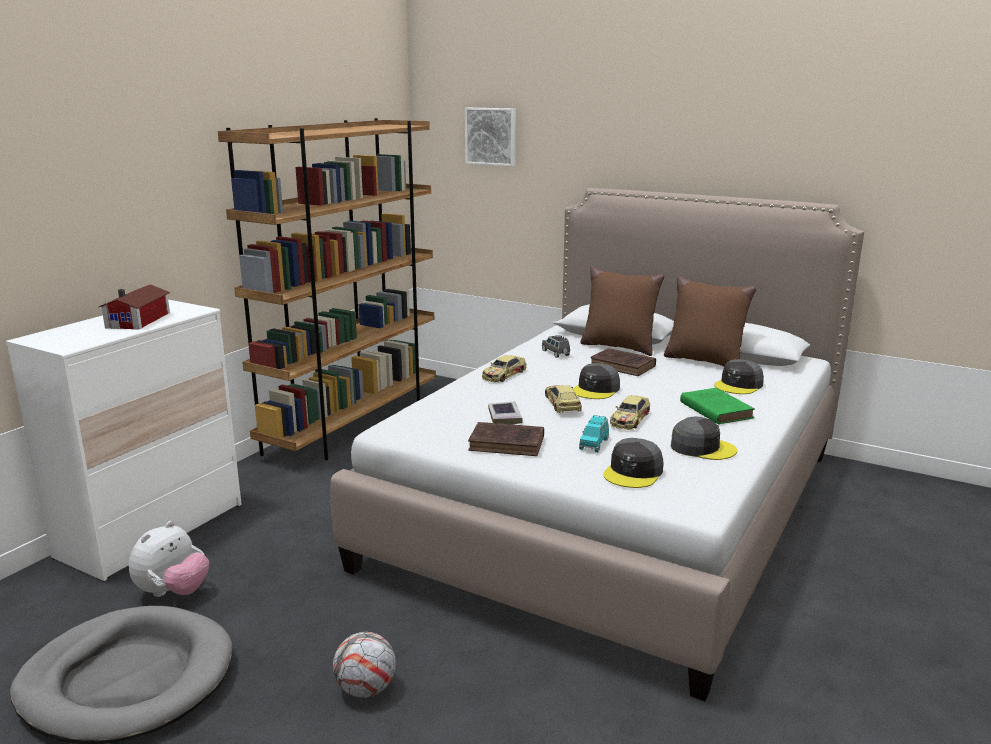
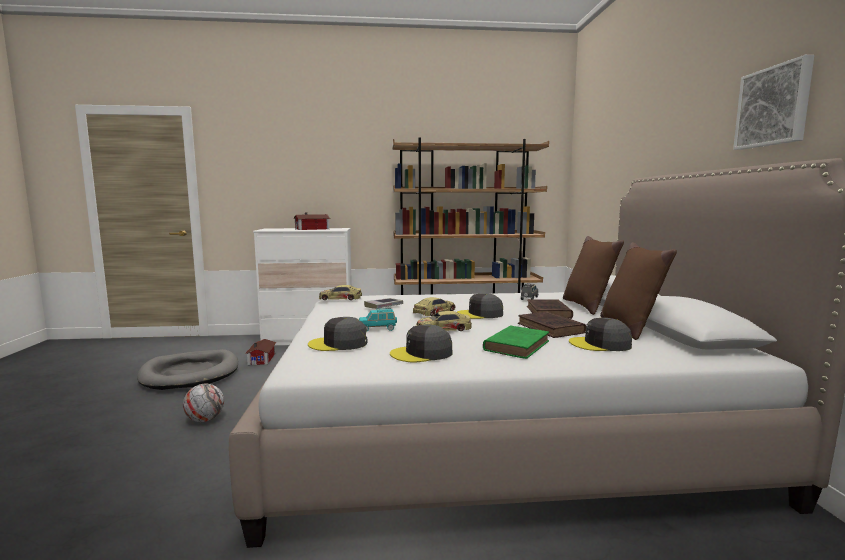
camera: 55 degrees right, 10 degrees down
plush toy [129,521,209,597] -> toy house [245,339,276,365]
picture [465,108,516,166] -> picture moved to [733,55,814,150]
brown book [468,422,544,456] -> brown book moved to [518,312,586,338]
toy car [482,355,526,382] -> toy car moved to [319,285,362,300]
grey cap [671,416,737,460] -> grey cap turned 90 degrees clockwise [390,324,452,363]

